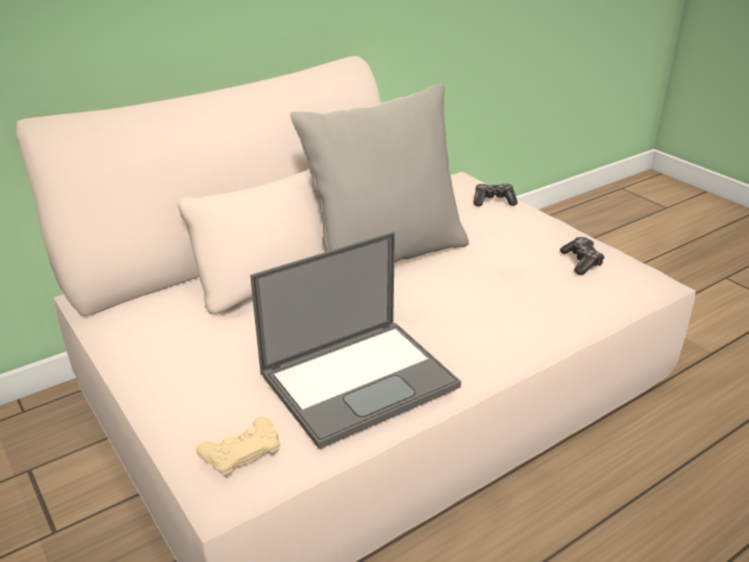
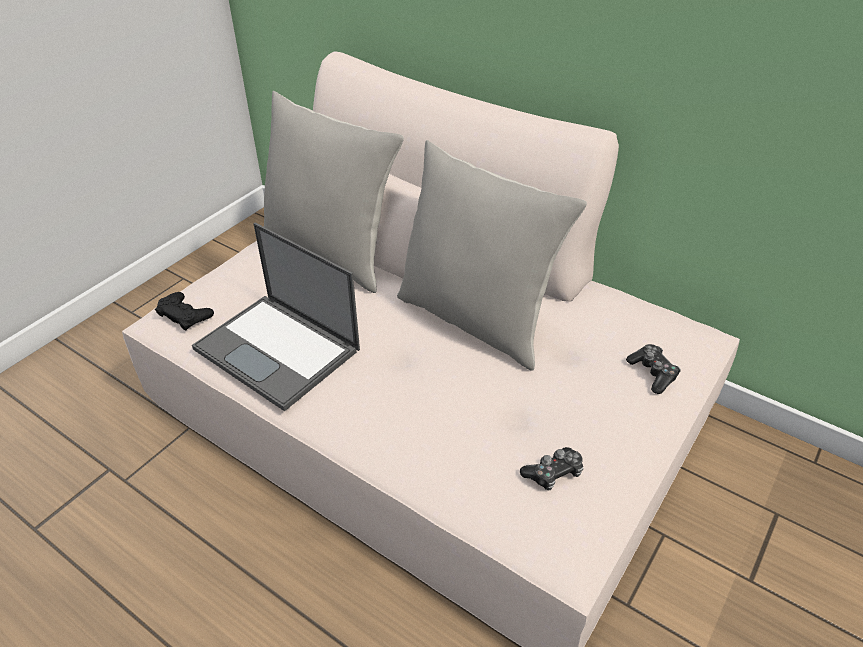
camera: 70 degrees right, 10 degrees up
beige game controller [196,417,280,477] -> black game controller [155,292,214,331]
none -> grey pillow [264,91,404,293]

